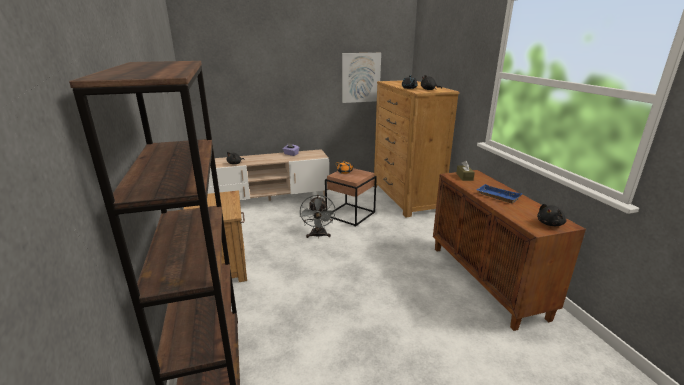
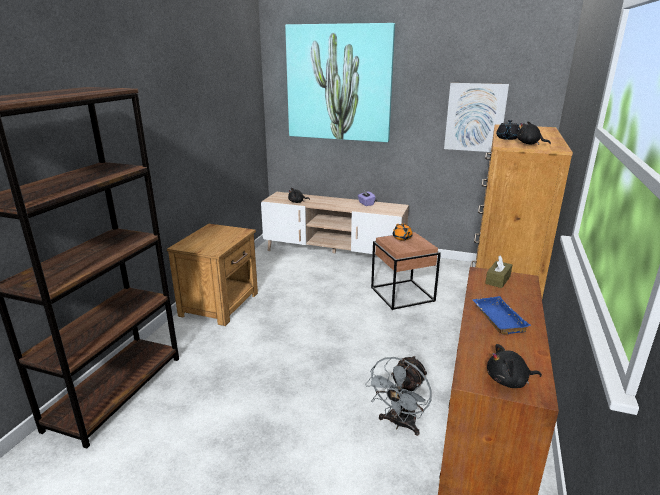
camera: 35 degrees right, 0 degrees up
grey fan [300,195,336,238] -> grey fan moved to [365,356,432,436]
none -> picture [285,23,395,142]

